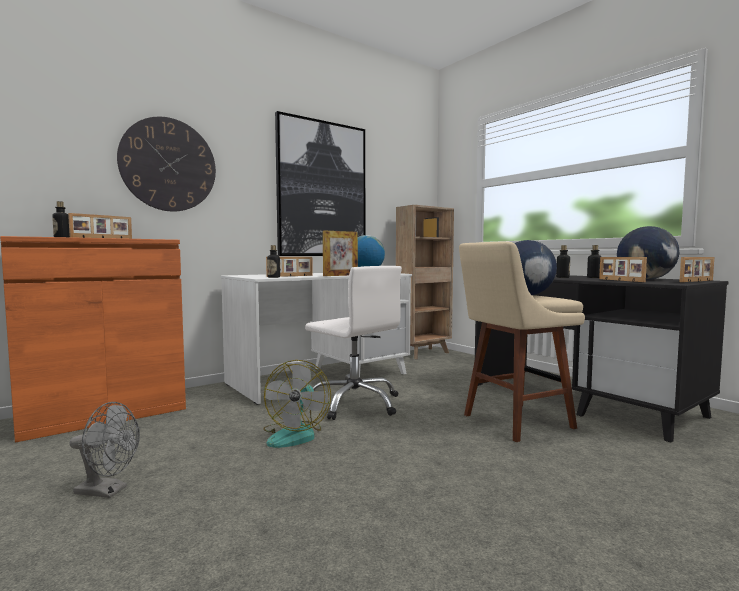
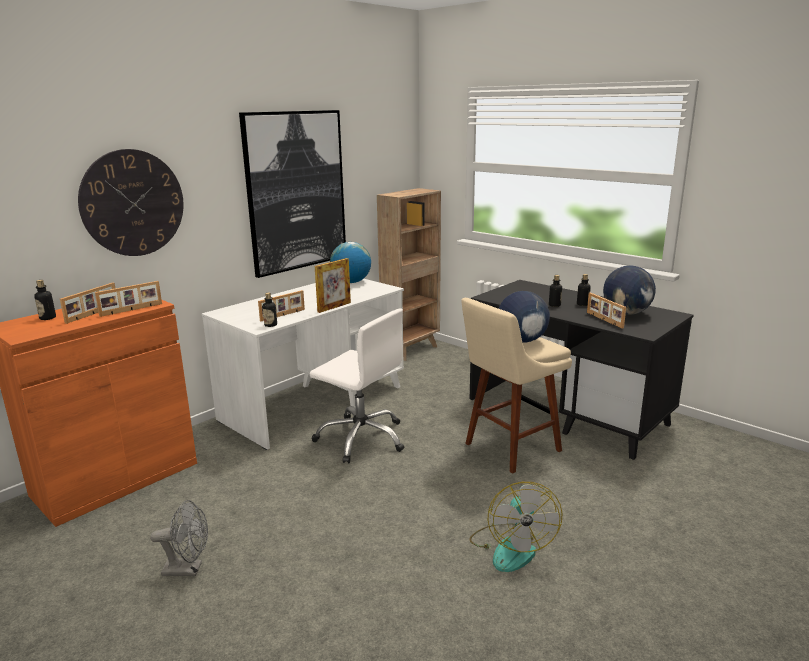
camera: 10 degrees left, 15 degrees up
fan [263,360,331,448] -> fan moved to [469,482,563,572]
picture frame [680,257,714,282] -> picture frame moved to [95,281,162,317]

